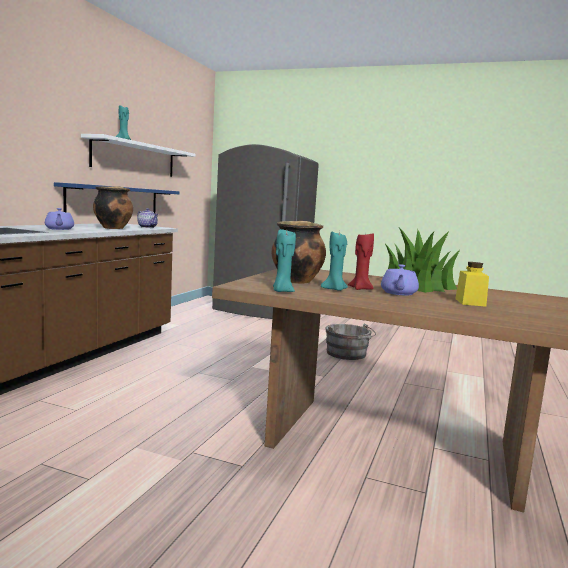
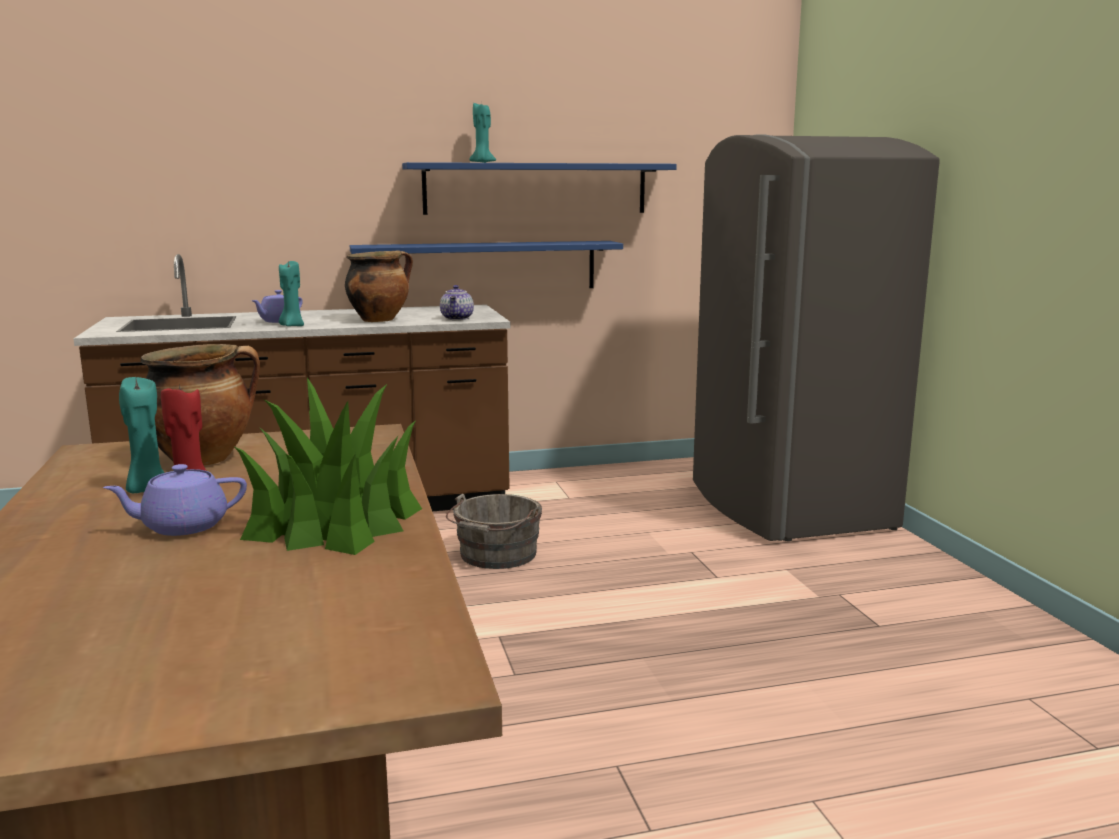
camera: 55 degrees right, 5 degrees up
white shelf [81,134,195,177] -> blue shelf [402,162,677,215]
turquoise candle [273,229,296,292] -> turquoise candle moved to [279,261,304,326]
grey bucket [325,324,376,360] -> grey bucket moved to [446,494,542,569]
yellow jar [455,262,489,307] -> none

